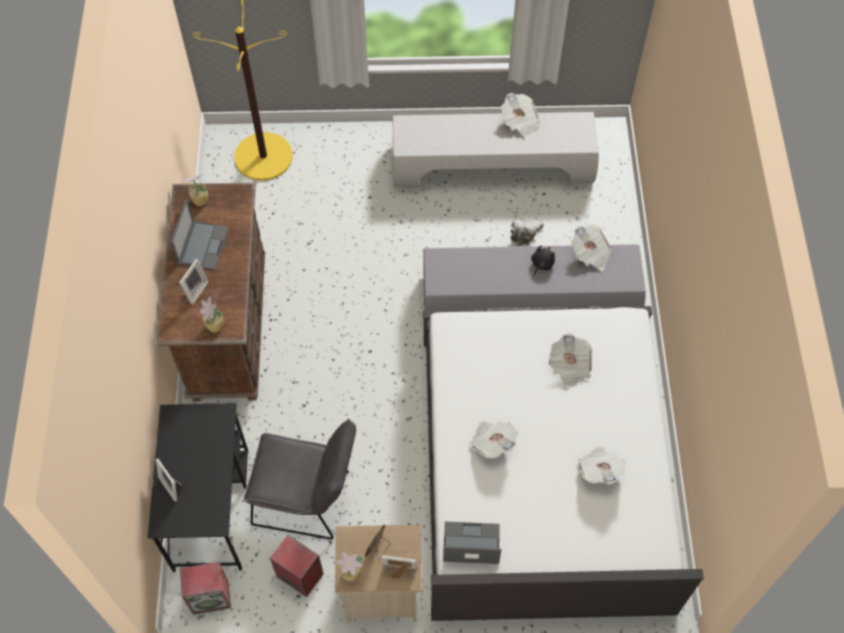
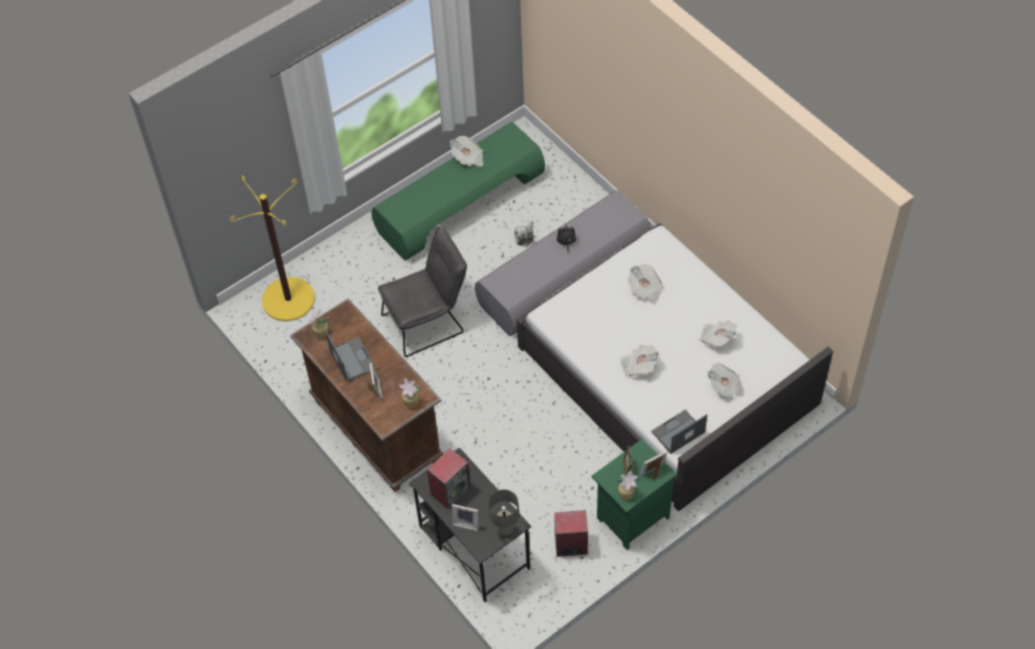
camera: 35 degrees left, 5 degrees down
speaker [180,562,231,615] -> speaker moved to [427,448,471,509]
grey chair [244,419,356,539] -> grey chair moved to [378,227,467,357]
beige nightstand [335,525,422,623] -> green nightstand [592,439,677,550]
grey bench [393,112,599,187] -> green bench [372,122,545,261]
newspaper [571,224,612,271] -> newspaper moved to [707,363,745,398]
none -> grey table lamp [488,489,519,537]

